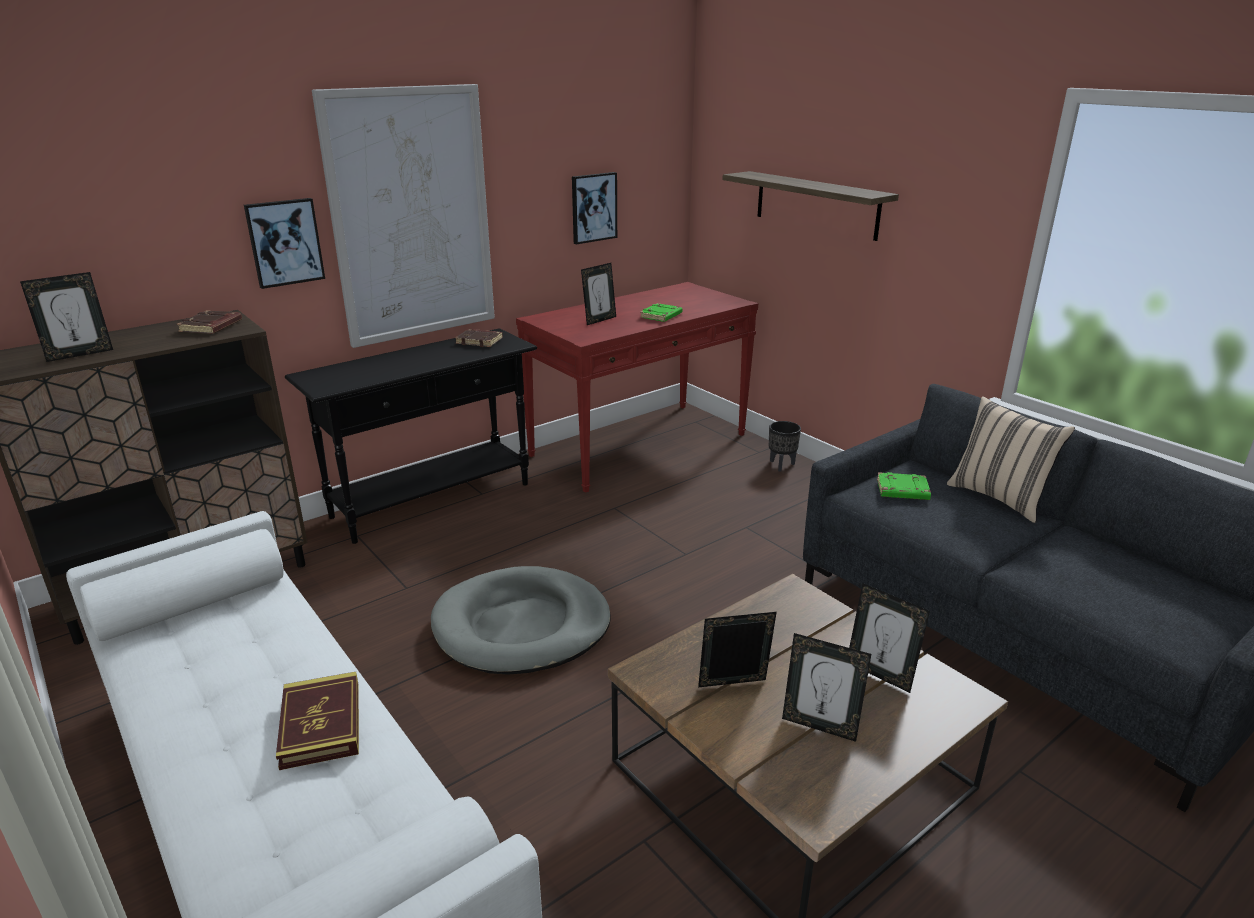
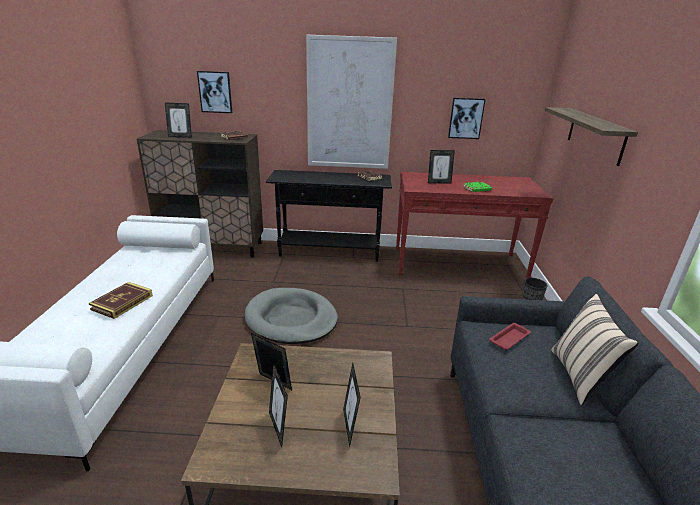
camera: 40 degrees right, 0 degrees up
picture [244,198,325,289] -> picture moved to [197,71,232,113]
green book [877,472,931,500] -> red tray [489,323,531,350]

